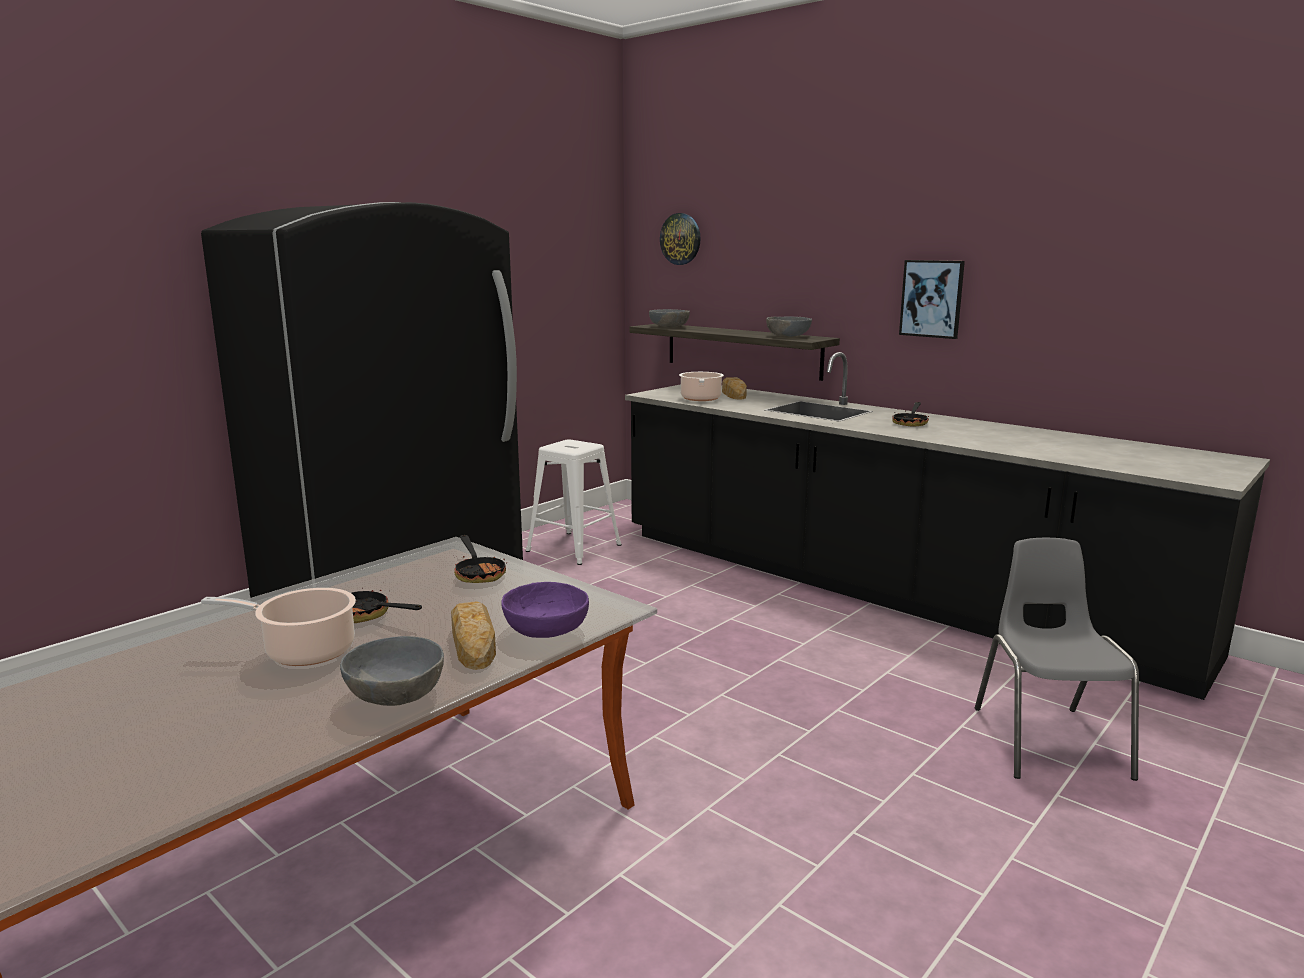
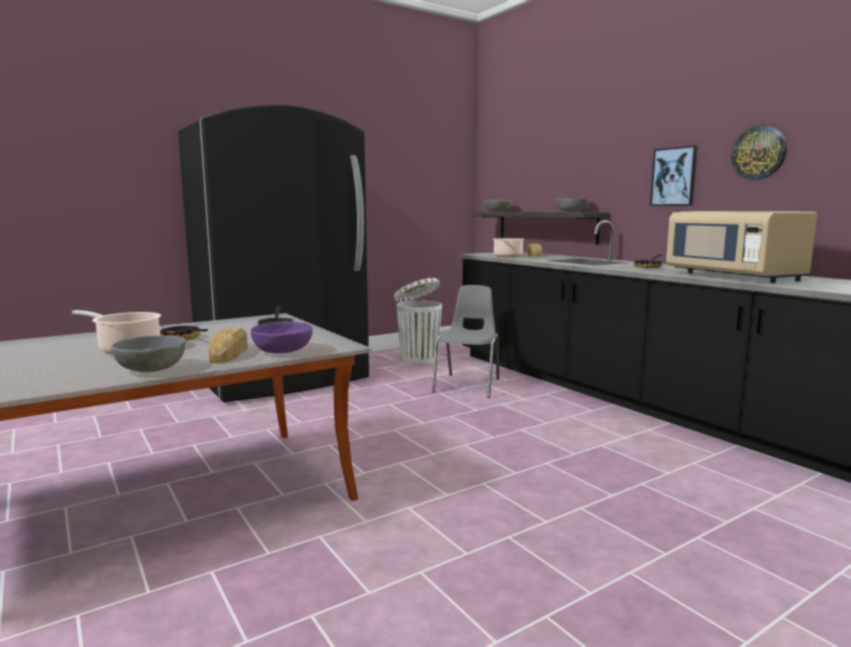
camera: 15 degrees right, 5 degrees down
white stool [526,440,622,565] -> white trash can [394,278,442,364]
wall clock [660,213,701,265] -> wall clock moved to [731,125,787,180]
grey chair [975,538,1139,781] -> grey chair moved to [432,285,499,398]
none -> beige microwave [666,211,817,283]

